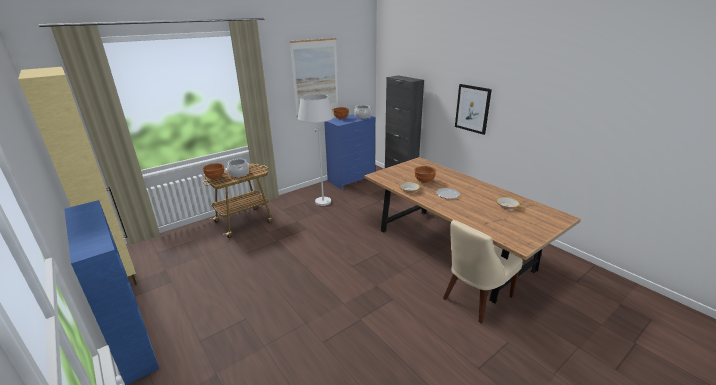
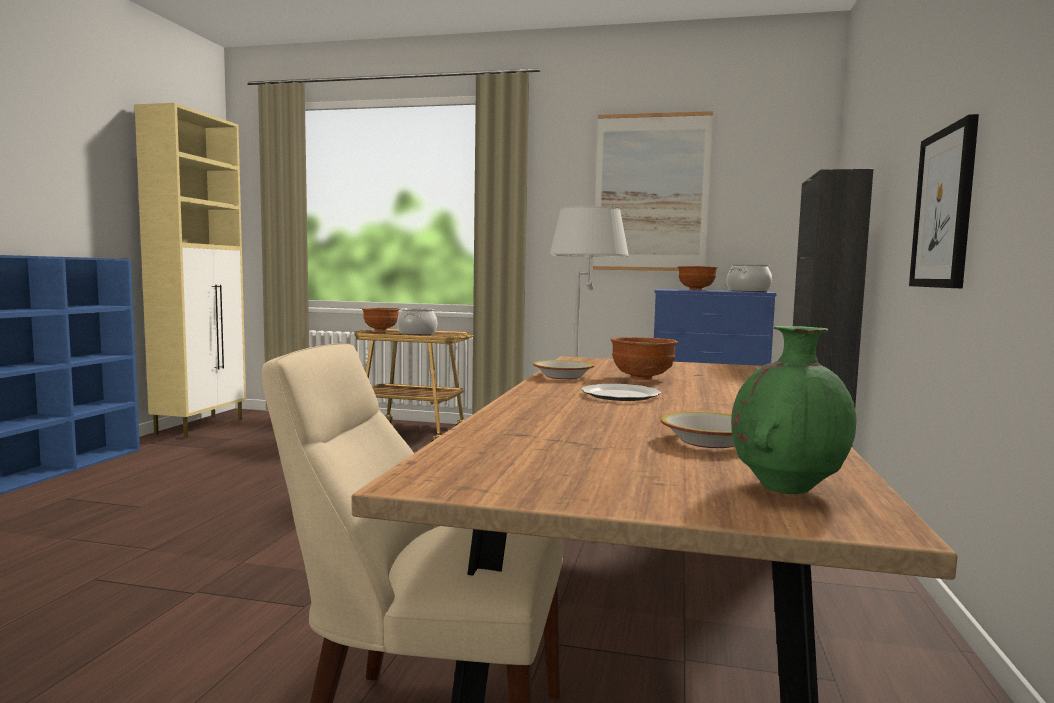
camera: 50 degrees right, 20 degrees down
none -> green vase [731,326,856,494]

